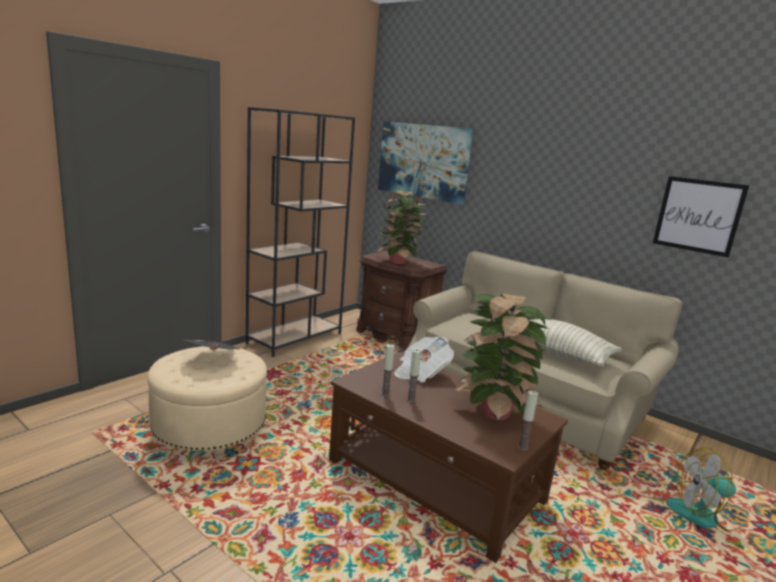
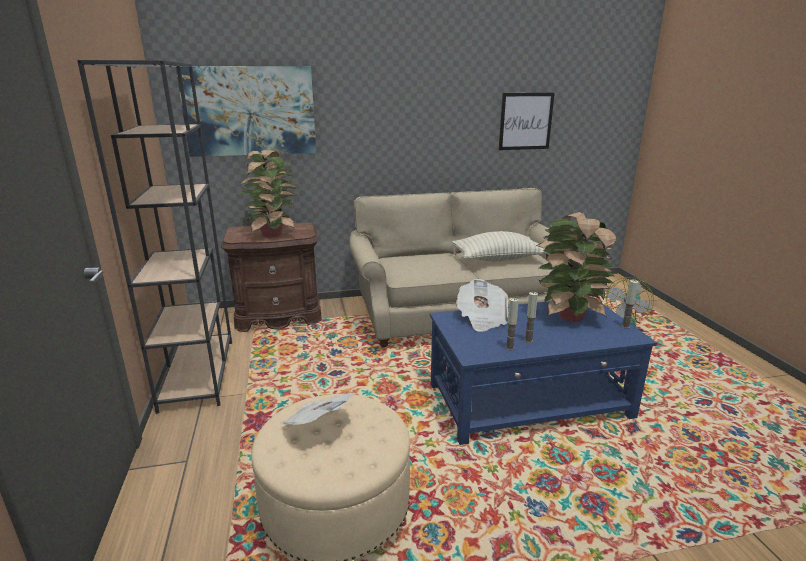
camera: 50 degrees left, 5 degrees up
brown coffee table [329,352,568,563] -> blue coffee table [430,297,657,445]

